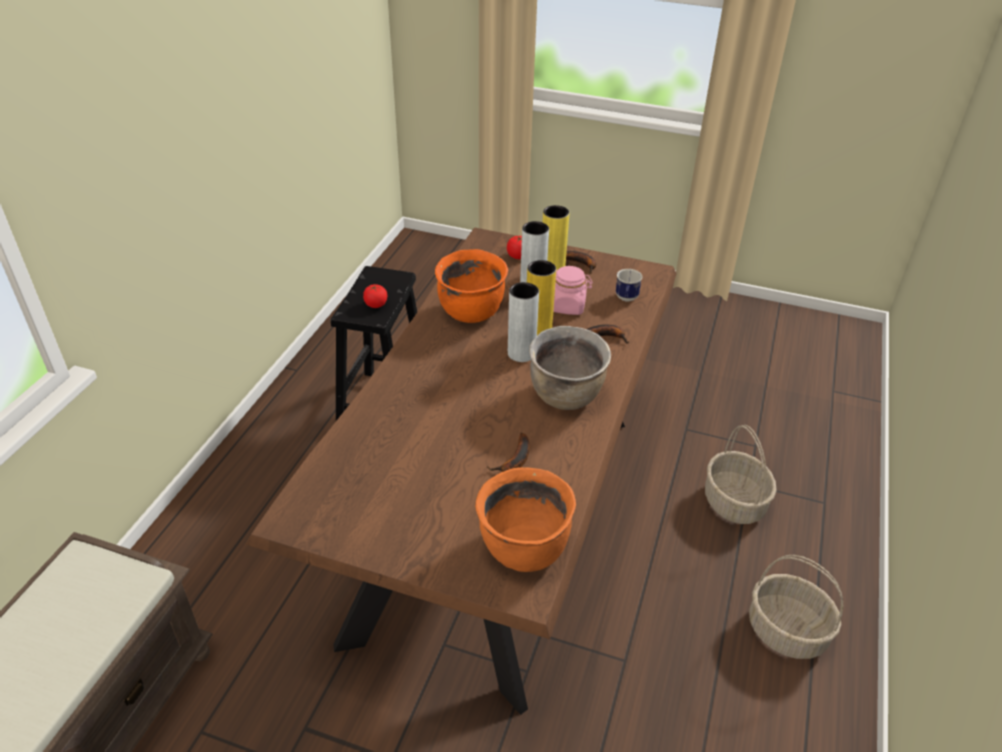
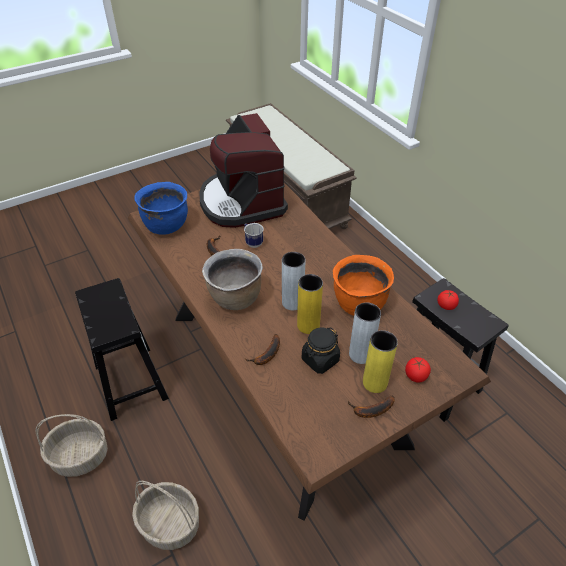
camera: 130 degrees right, 5 degrees up
orange cooking pot [475,467,576,572] -> blue cooking pot [134,182,188,235]
pink jar [553,266,593,315] -> black jar [302,327,340,374]
mug [616,269,643,302] -> mug moved to [244,223,264,248]
none -> black stool [75,278,169,421]
none -> coffee machine [199,113,288,228]

